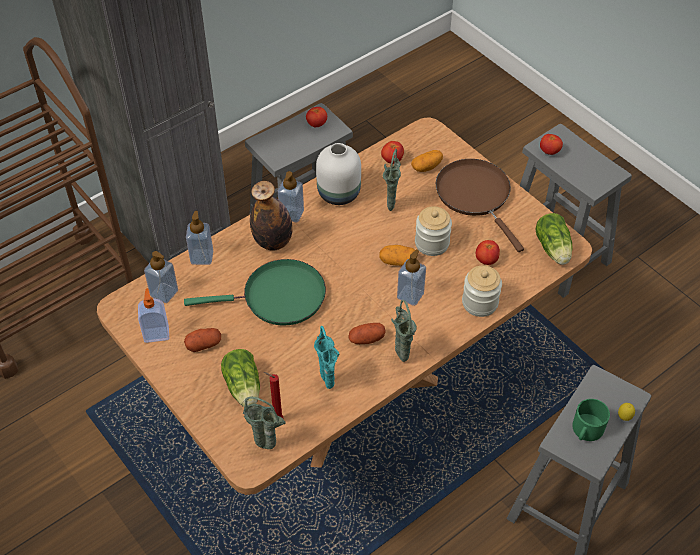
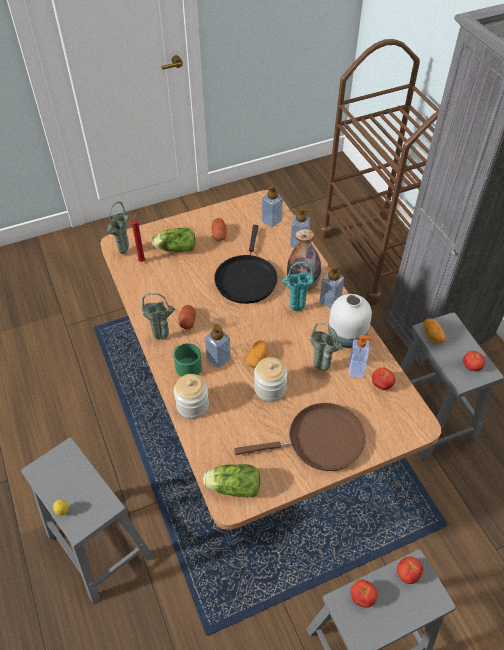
camera: 105 degrees right, 0 degrees up
soap dispenser [138,288,169,343] -> soap dispenser moved to [349,335,373,378]
green frying pan [184,259,326,326] -> black frying pan [214,225,278,304]
turquoise vase [314,326,340,389] -> turquoise vase moved to [282,262,314,311]
potato [411,150,443,172] -> potato moved to [424,318,445,344]
tomato [476,240,500,265] -> tomato moved to [350,580,378,608]
green mug [572,399,610,441] -> green mug moved to [173,343,202,377]

